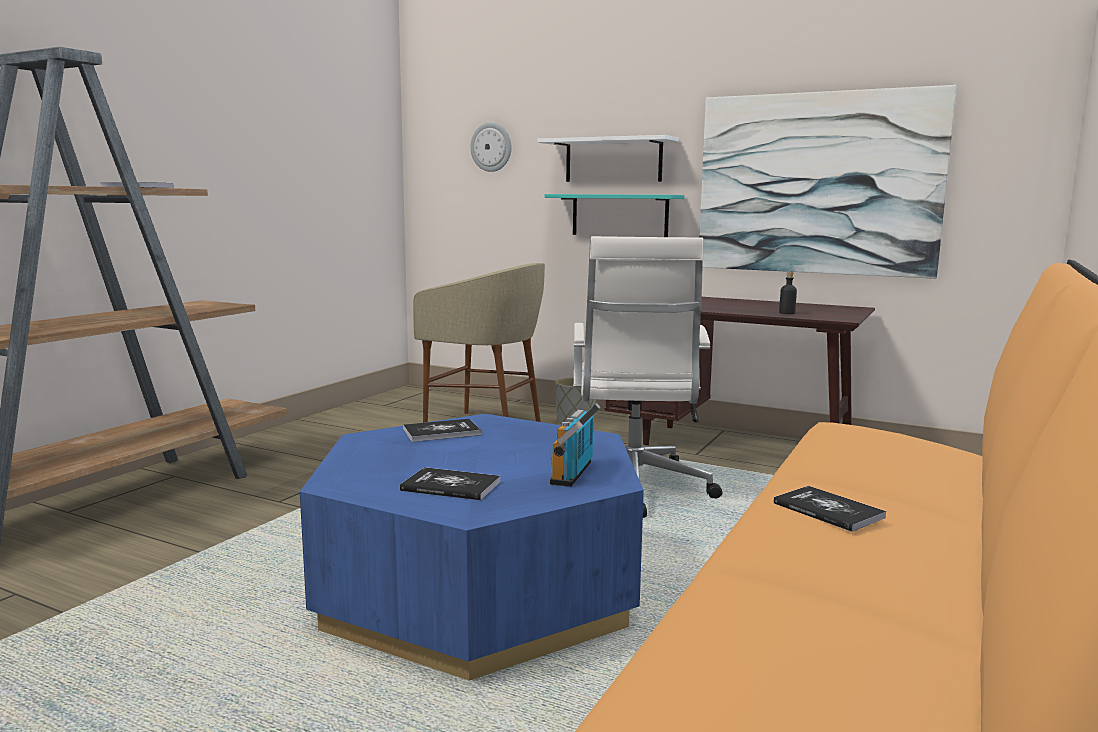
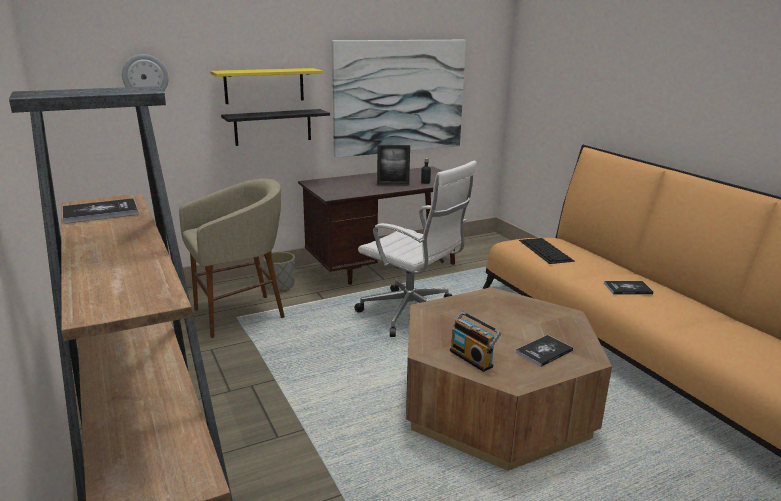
camera: 55 degrees left, 10 degrees up
blue coffee table [300,414,644,681] -> brown coffee table [406,287,612,471]
book [403,419,481,442] -> none
white shelf [537,135,679,182] -> yellow shelf [210,68,323,104]
turquoise shelf [545,194,685,237] -> black shelf [221,109,330,146]
radio [550,403,600,487] -> radio moved to [450,311,501,372]
none -> picture frame [377,145,410,185]
none -> keyboard [519,238,575,264]

